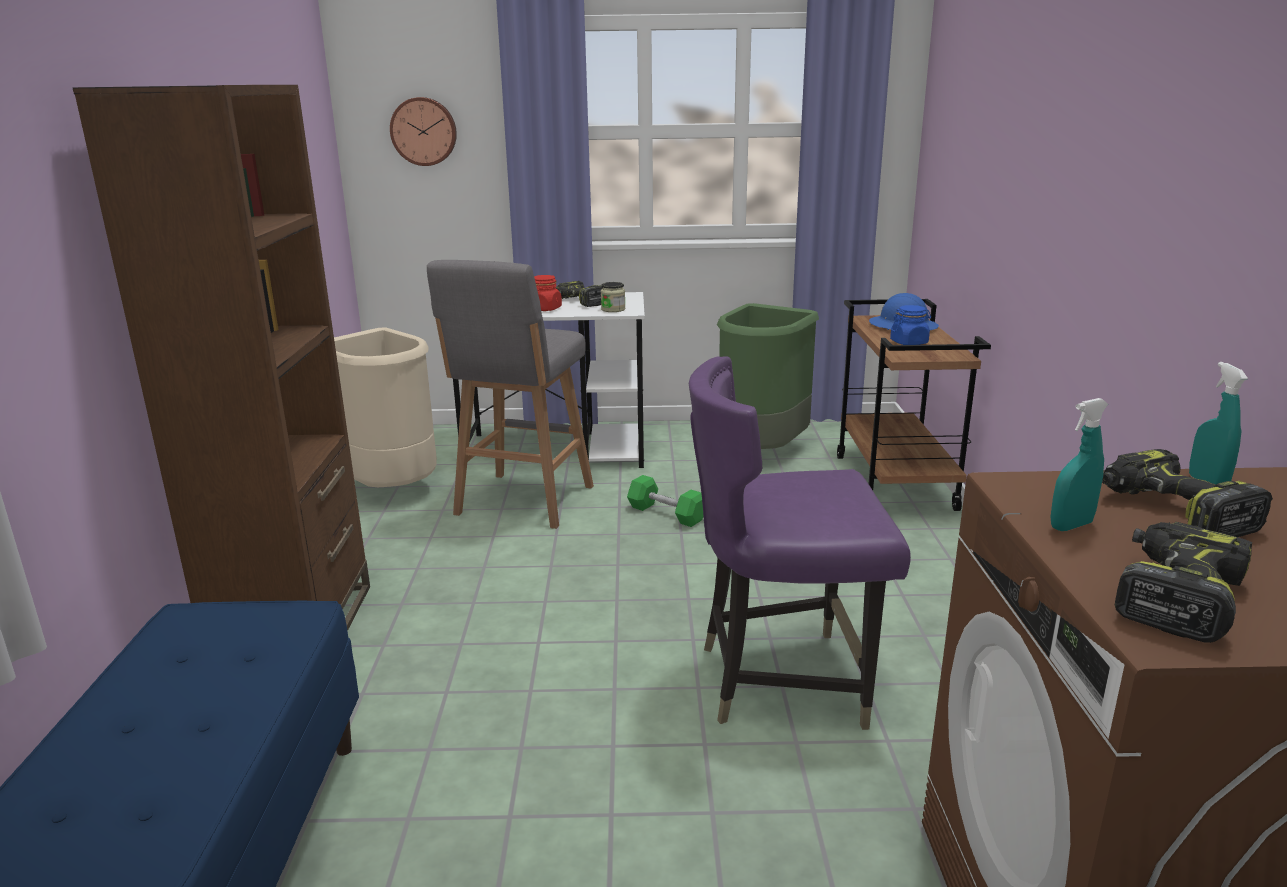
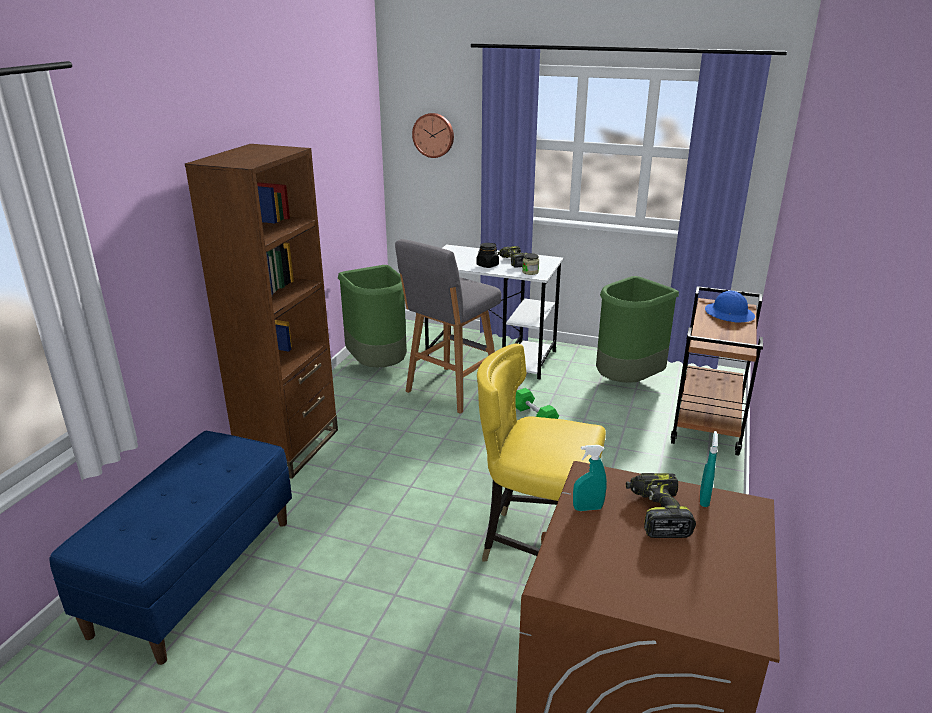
camera: 20 degrees right, 5 degrees up
beige trash can [334,328,437,487] -> green trash can [338,265,407,367]
red jar [534,275,562,311] -> black jar [477,243,499,268]
purple chair [689,356,911,730] -> yellow chair [477,344,606,562]
blue jar [890,305,931,345] -> none
power drill [1115,522,1252,643] -> none

